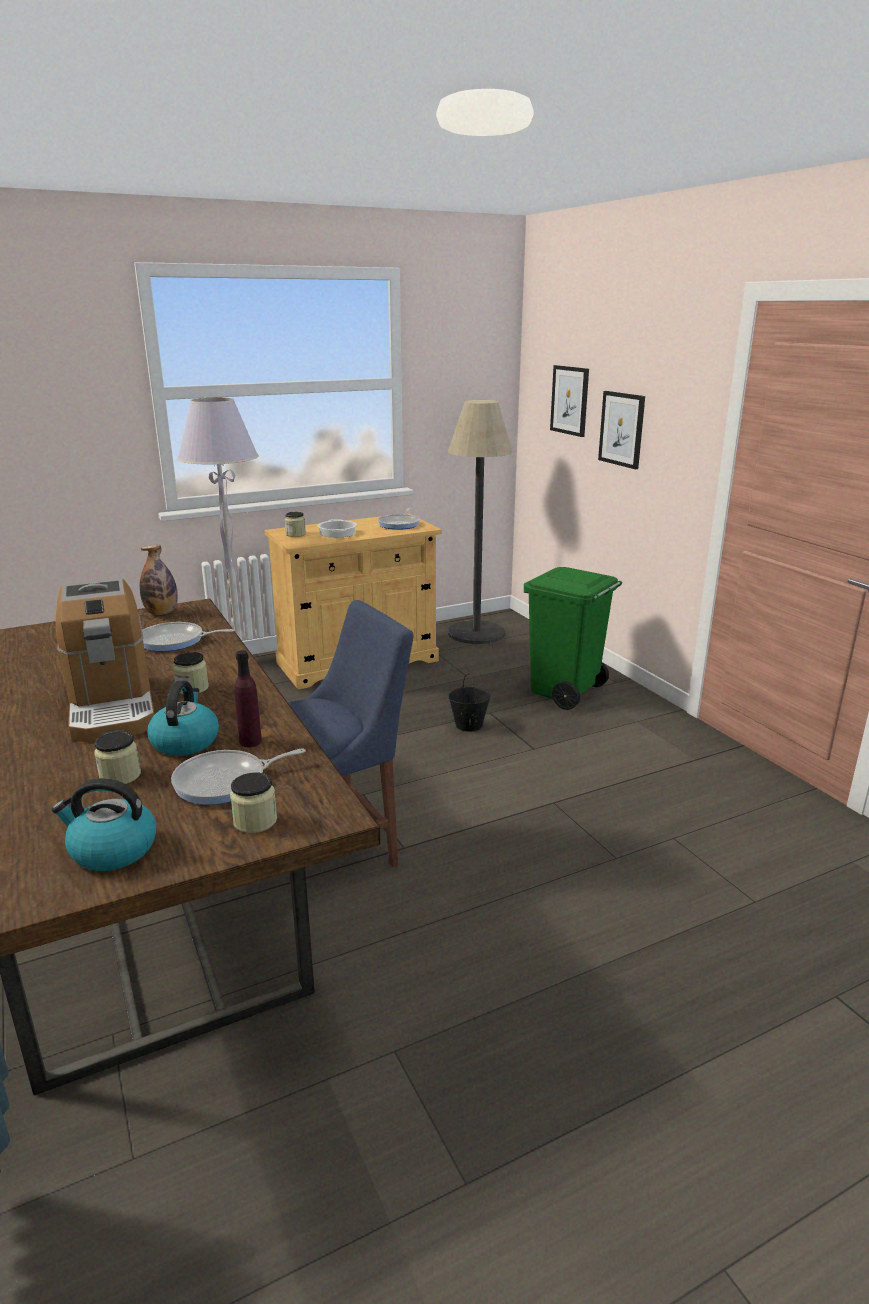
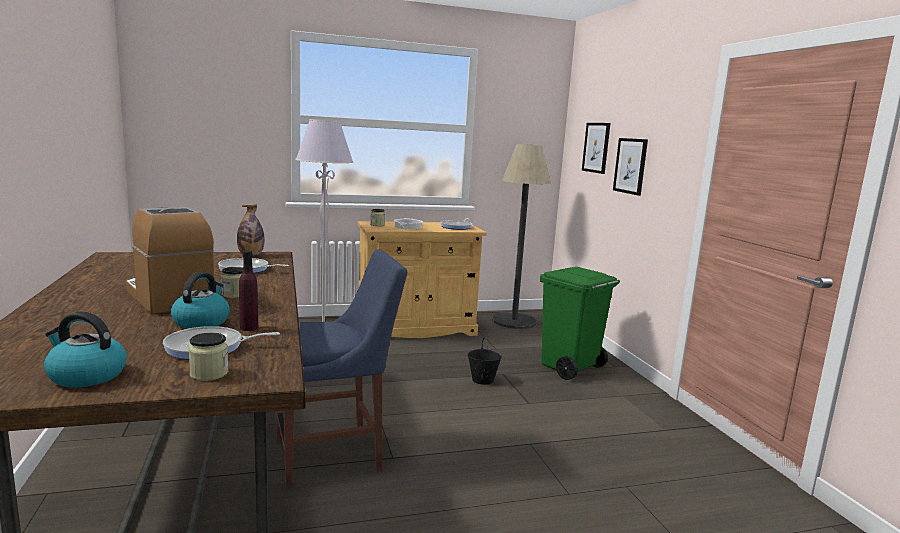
camera: 10 degrees right, 10 degrees down
coffee machine [56,579,154,743] -> coffee machine turned 150 degrees clockwise [126,207,214,314]
jar [94,731,141,784] -> none

